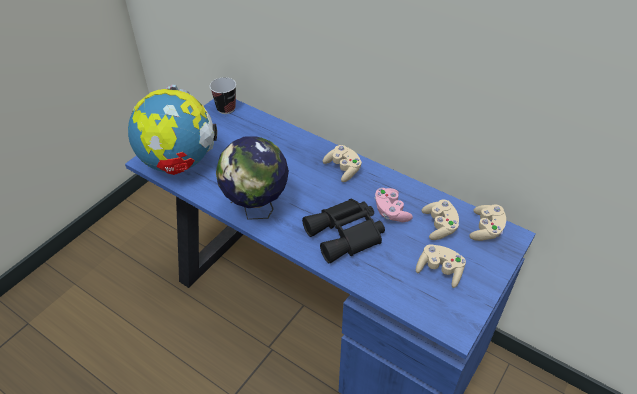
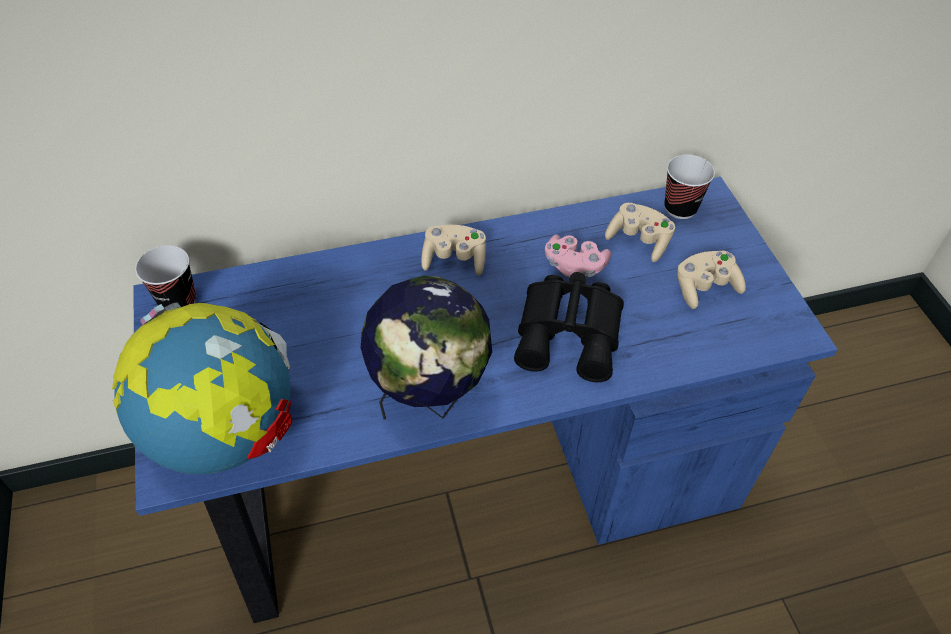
camera: 50 degrees left, 5 degrees up
beige game controller [469,204,506,241] -> cup [664,155,715,219]

